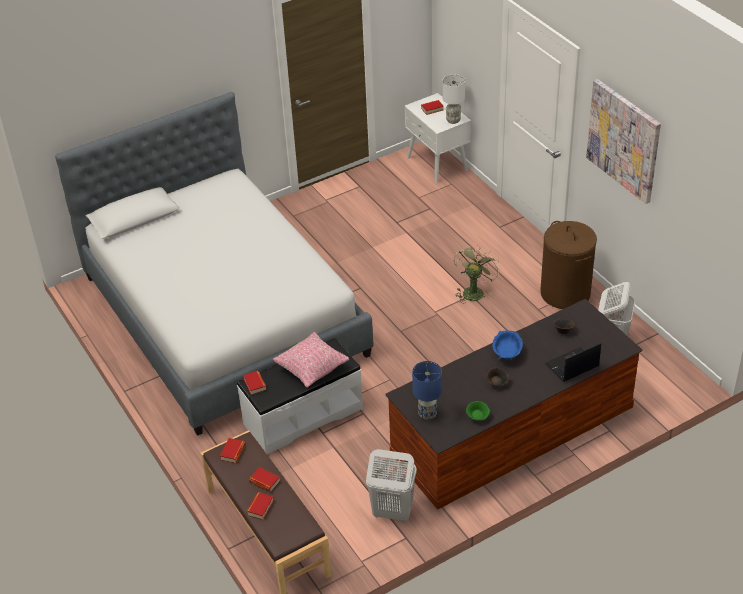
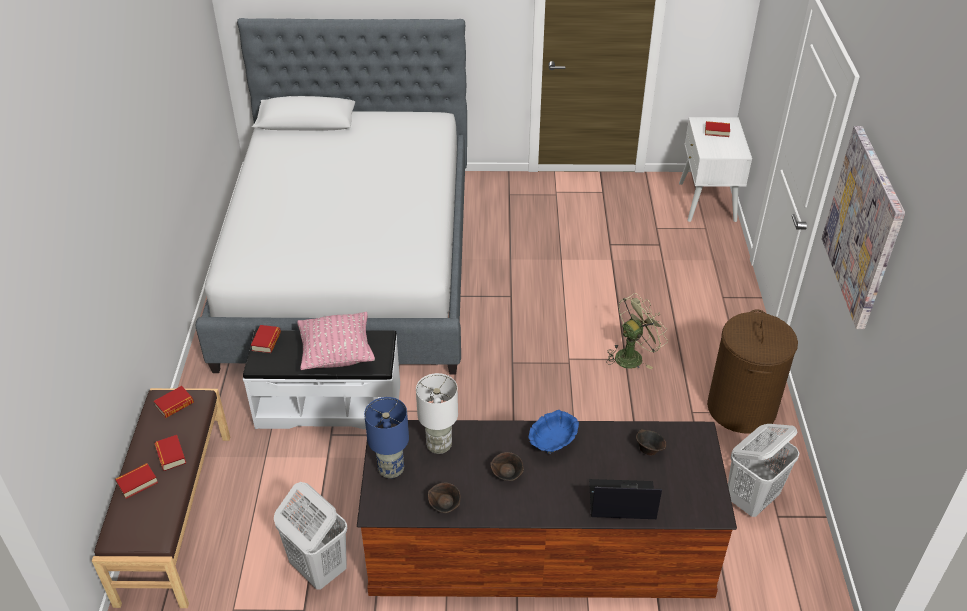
camera: 30 degrees right, 0 degrees up
white table lamp [442,74,465,124] -> white table lamp moved to [416,373,458,454]
green bowl [466,401,490,420] -> brown bowl [428,482,461,513]

